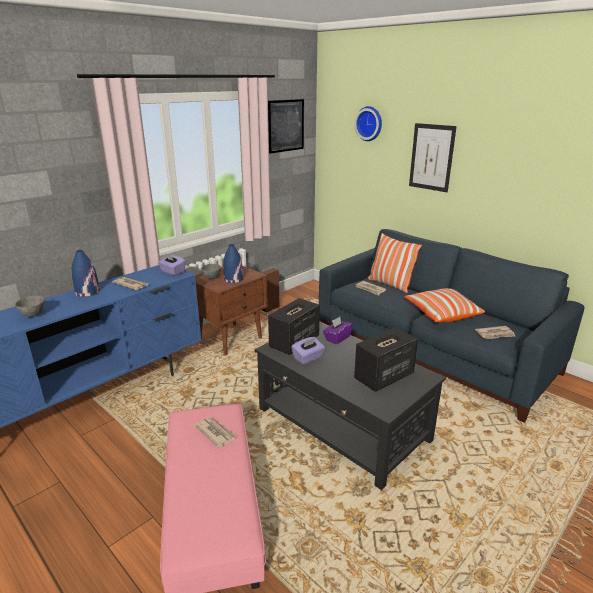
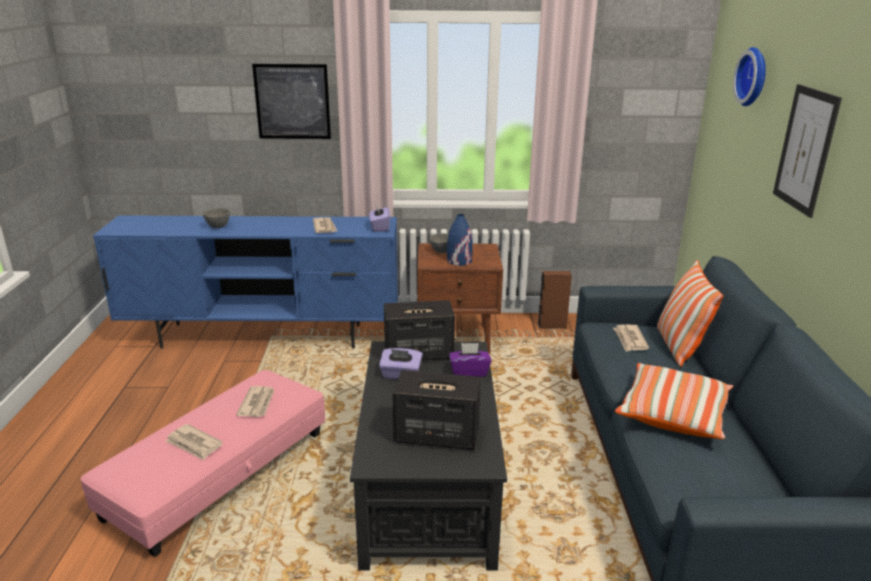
camera: 45 degrees right, 0 degrees up
blue vase [72,250,100,297] -> none
picture [268,99,304,154] -> picture moved to [252,64,331,139]
newspaper [475,326,515,339] -> newspaper moved to [166,424,223,461]

